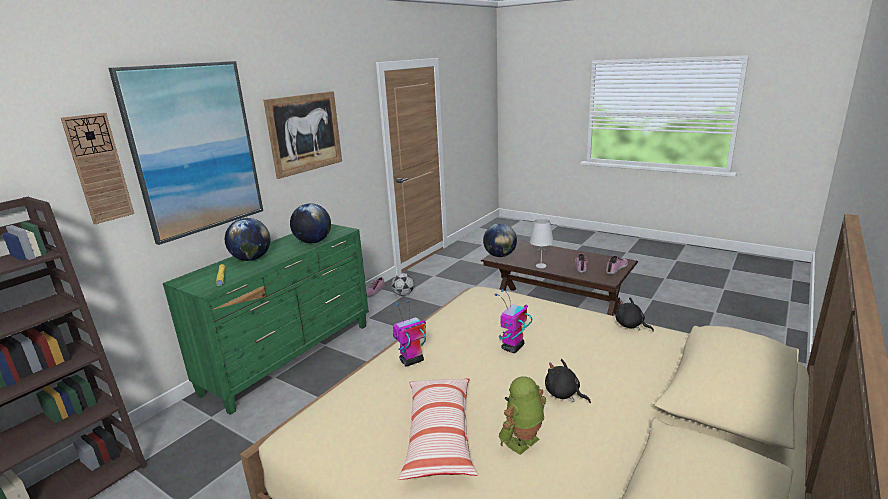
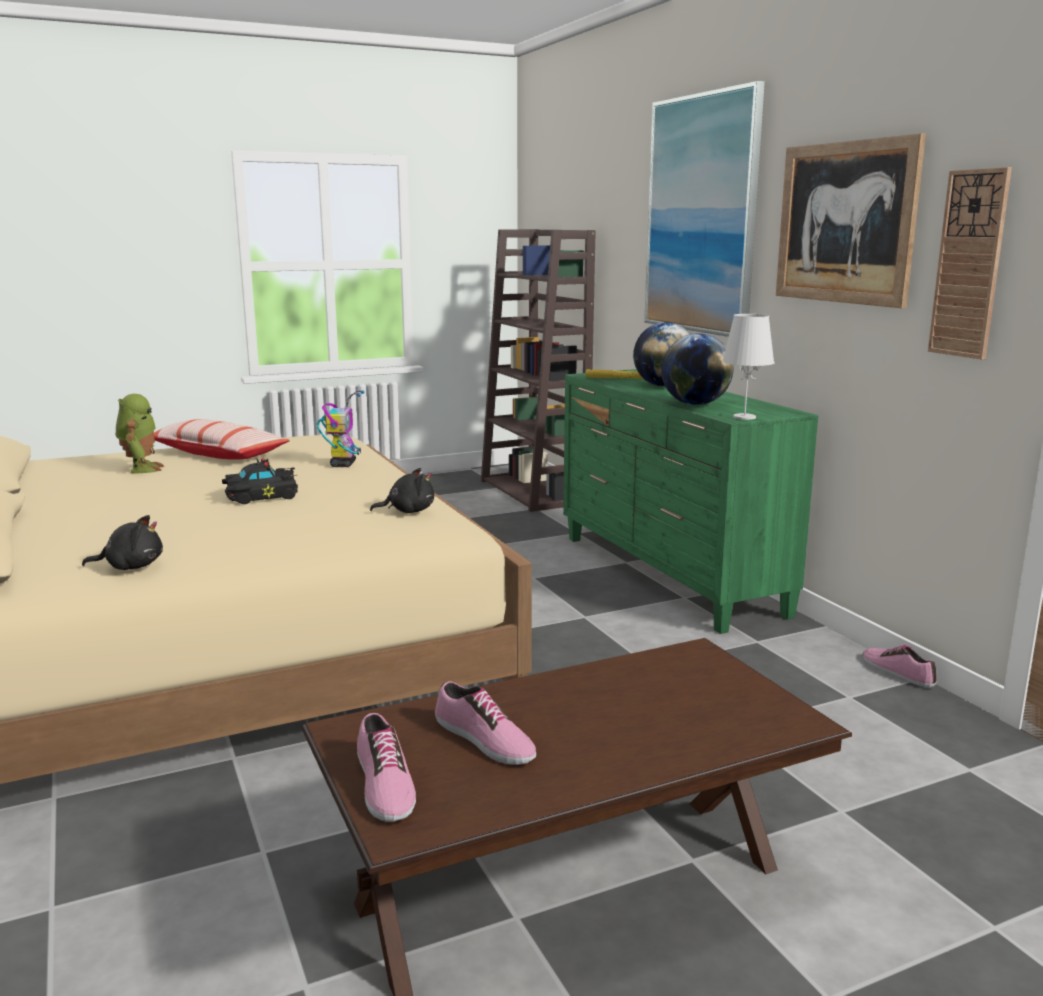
camera: 120 degrees right, 5 degrees down
wall clock [61,113,134,224] -> wall clock moved to [928,167,1012,360]
football [392,273,414,296] -> none
globe [483,223,517,257] -> none
toy robot [495,289,532,353] -> black toy car [222,458,298,504]
white table lamp [530,219,554,268] -> white table lamp moved to [722,314,774,420]
black plush toy [545,359,591,403] -> black plush toy moved to [370,468,434,513]

